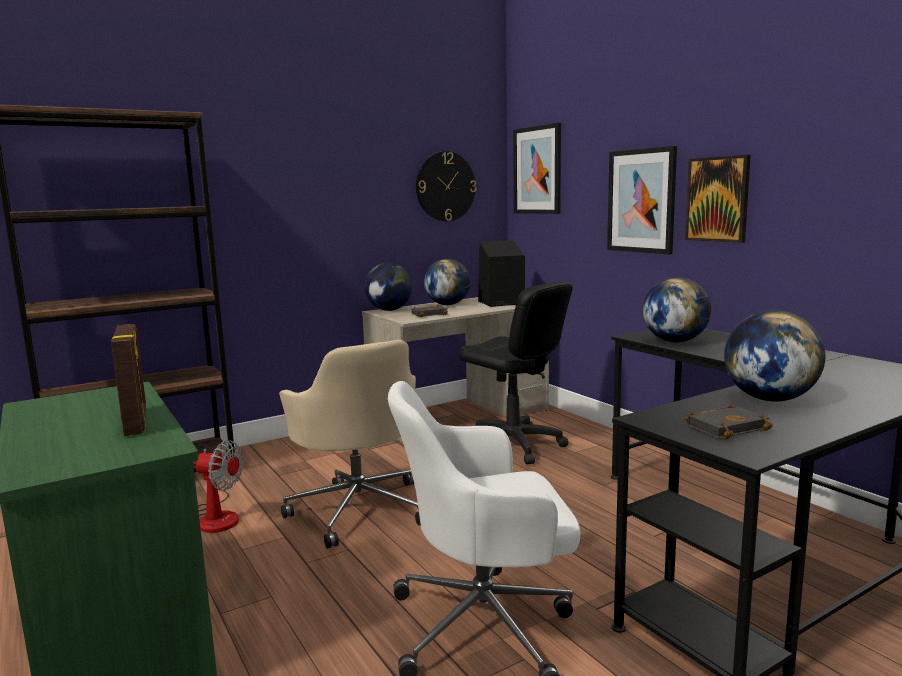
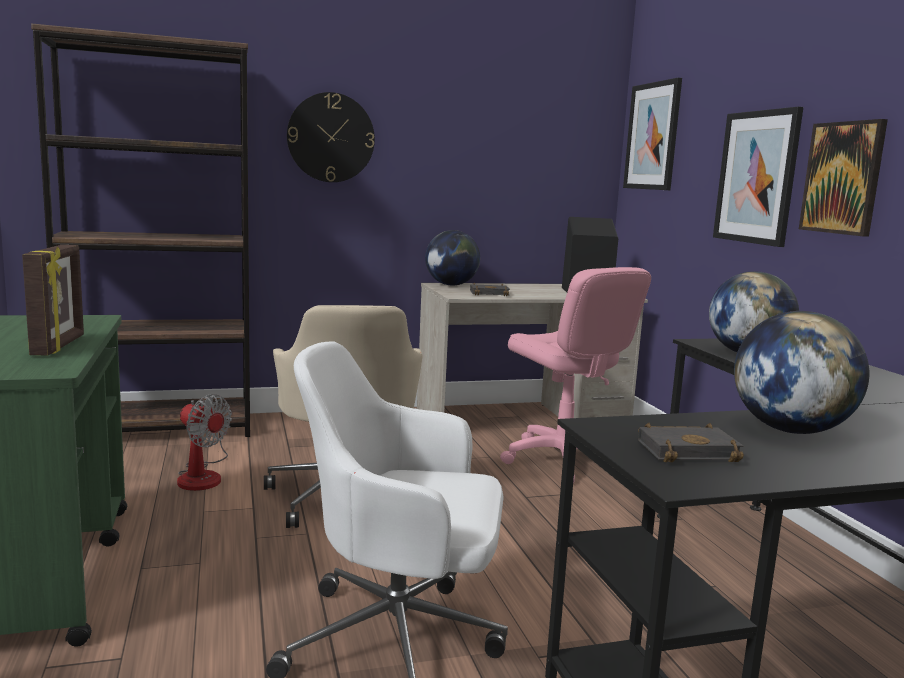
camera: 15 degrees right, 0 degrees up
wall clock [416,151,476,221] -> wall clock moved to [287,92,375,182]
globe [424,259,470,305] -> none
black office chair [458,281,572,464] -> pink office chair [500,267,651,483]

